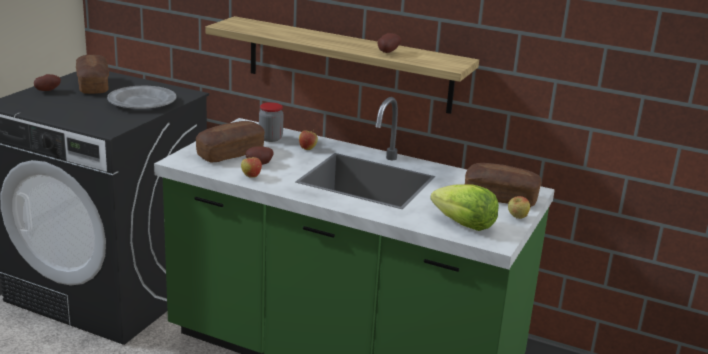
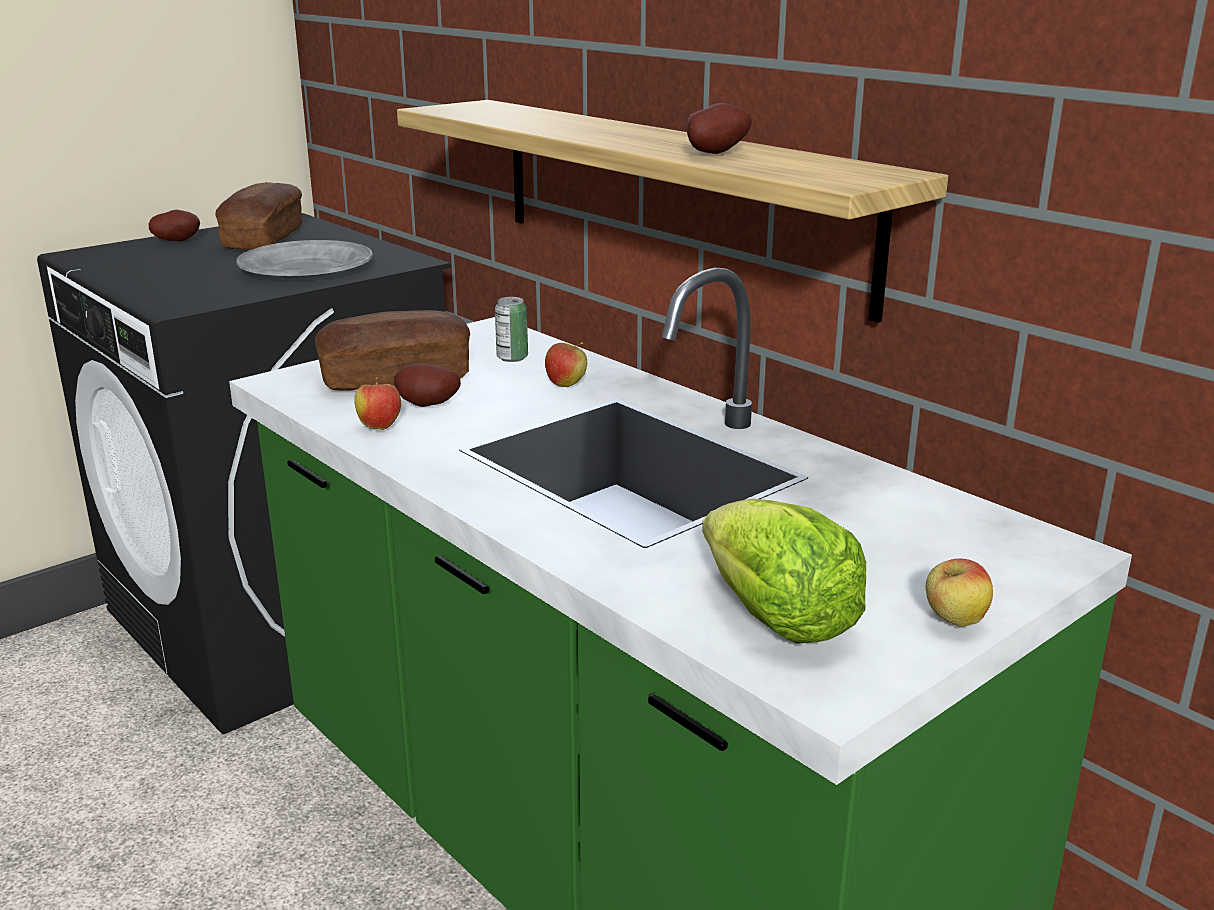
camera: 25 degrees right, 0 degrees up
jar [259,102,284,142] -> can [495,297,528,362]
bread [465,163,542,207] -> none

